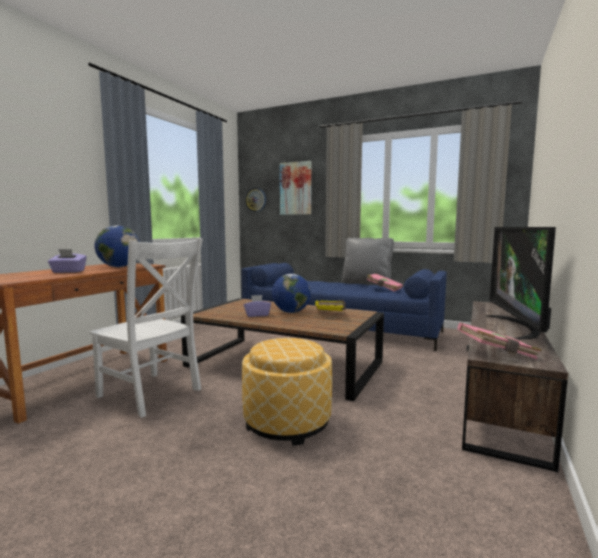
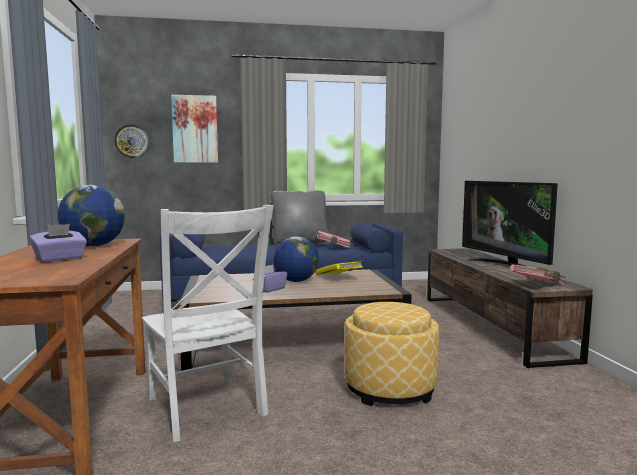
camera: 35 degrees left, 0 degrees up
white chair [89,238,203,418] -> white chair turned 60 degrees clockwise [142,205,274,442]

